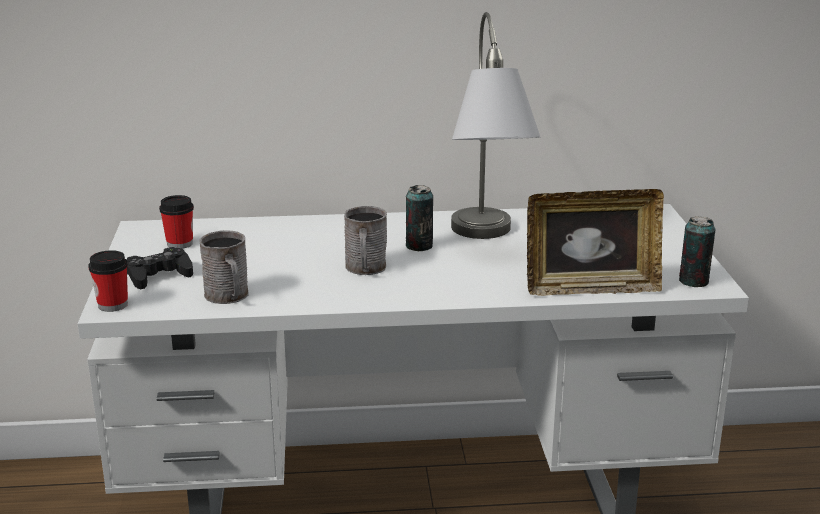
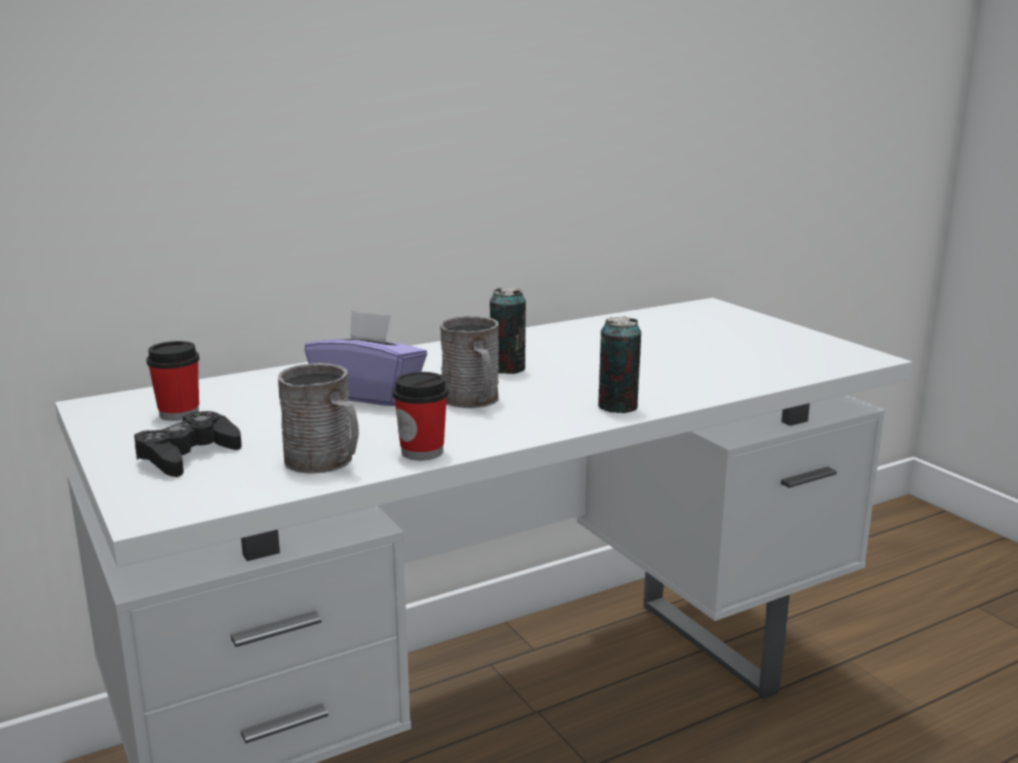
camera: 25 degrees left, 5 degrees down
cup [88,250,128,312] -> cup moved to [393,372,448,460]
grey table lamp [451,12,540,239] -> none
picture frame [527,189,664,296] -> none
can [679,216,715,287] -> can moved to [598,316,641,413]
none -> purple tissue box [304,310,427,406]

